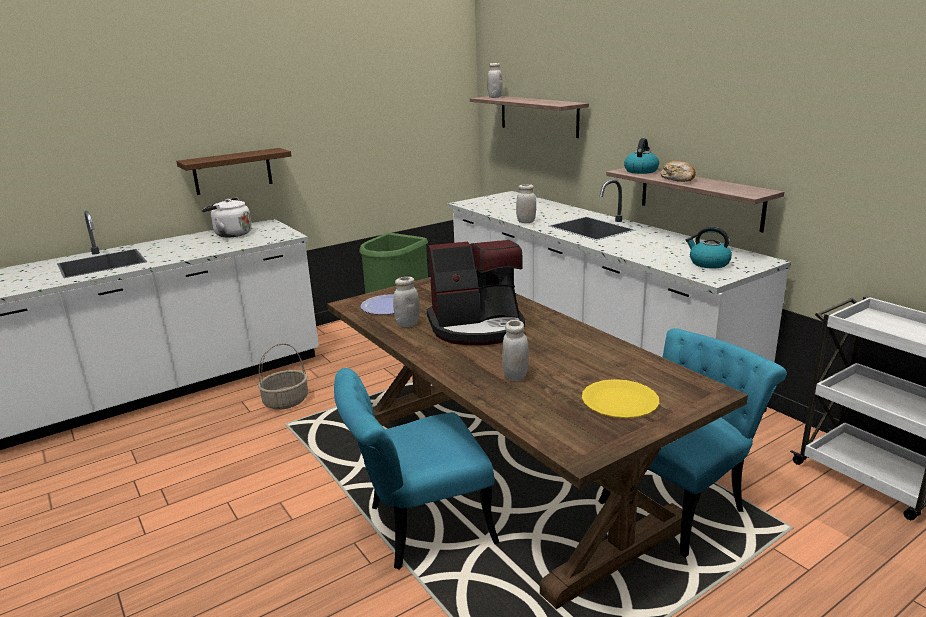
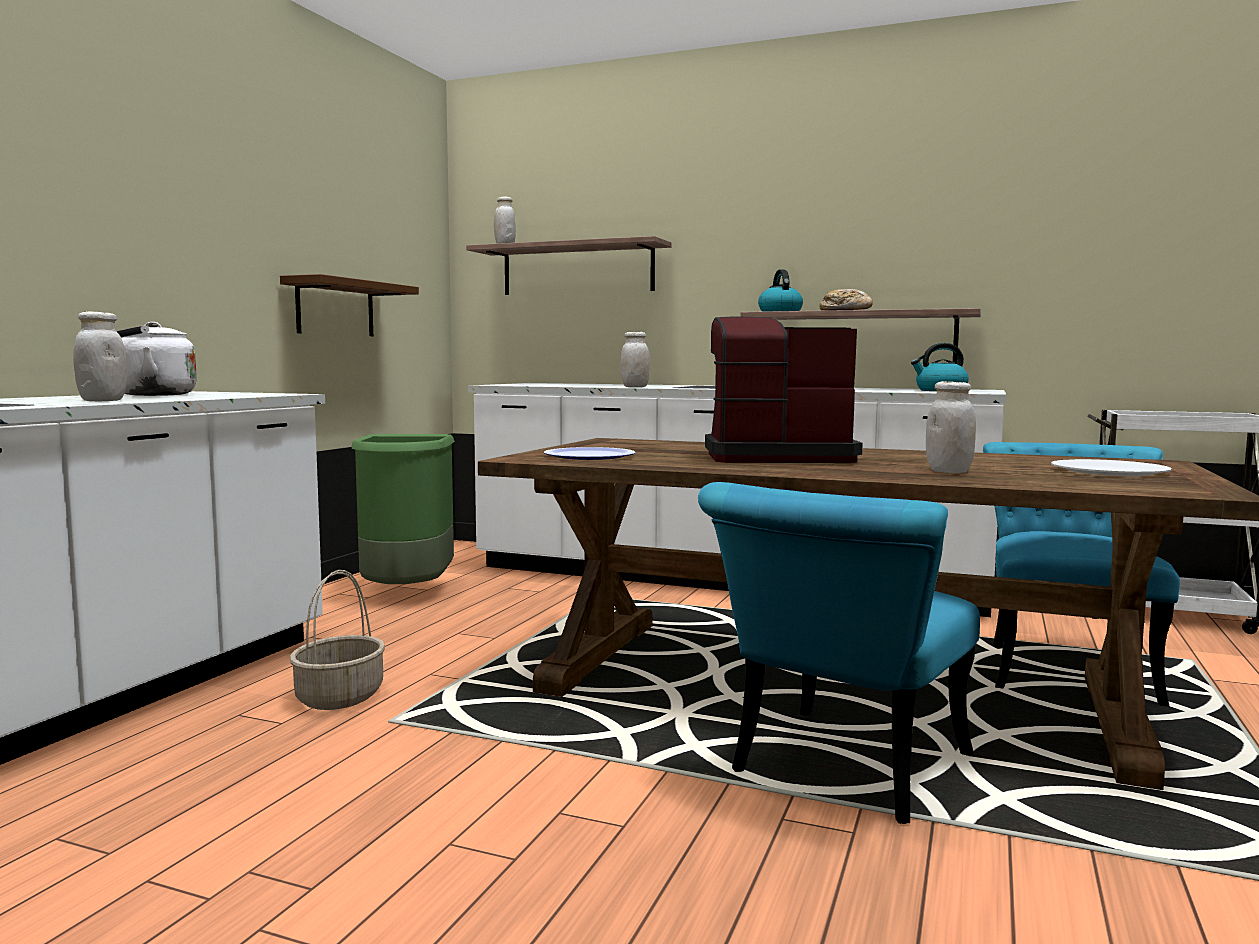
camera: 35 degrees left, 15 degrees down
brown shelf [176,148,291,195] -> brown shelf moved to [280,274,419,336]
white jar [393,277,420,327] -> white jar moved to [73,311,128,401]
coffee machine [427,240,525,345] -> coffee machine turned 135 degrees counterclockwise [705,316,863,463]
yellow plate [582,379,659,418] -> white plate [1051,459,1172,476]

